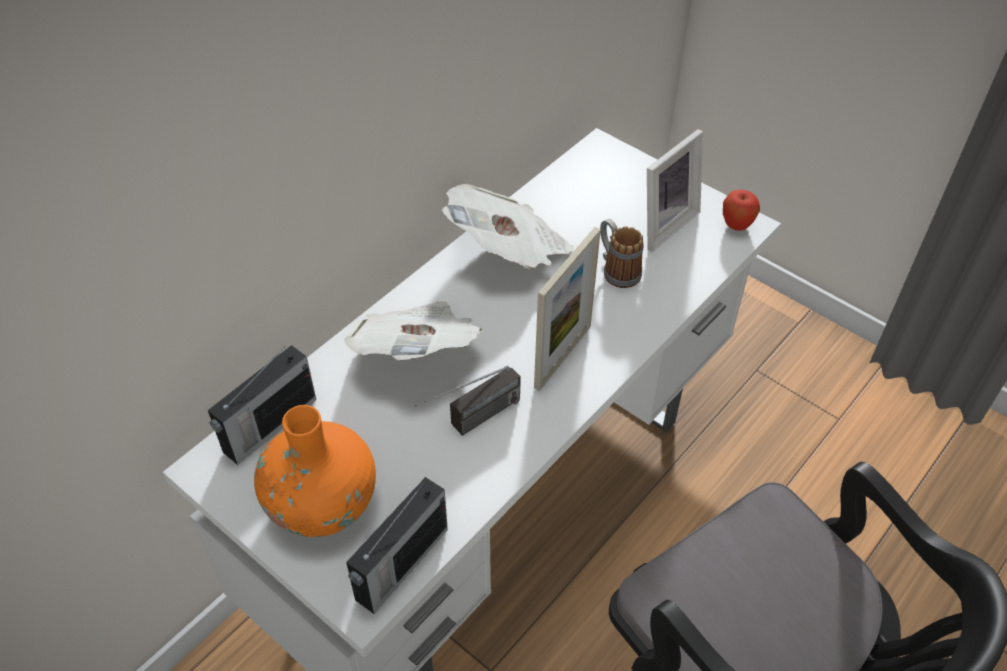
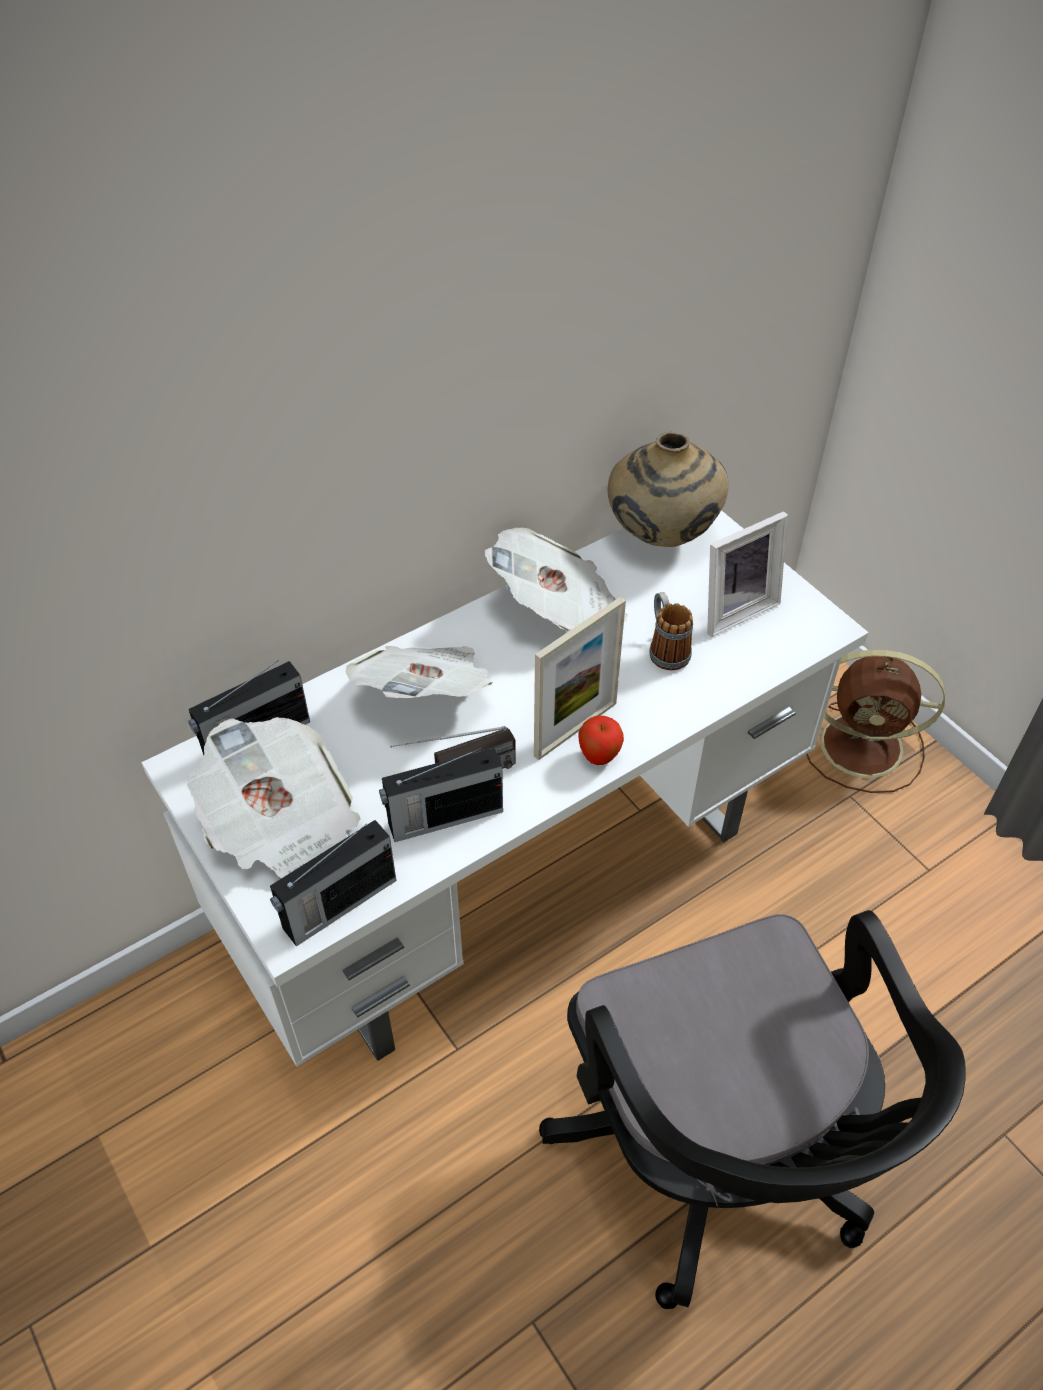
camera: 15 degrees right, 0 degrees up
orange vase [254,405,376,537] -> newspaper [187,717,361,878]
apple [723,190,760,231] -> apple moved to [578,715,624,765]
none -> radio [379,747,503,842]
none -> beige vase [608,432,728,547]
none -> brown fan [806,650,945,793]

